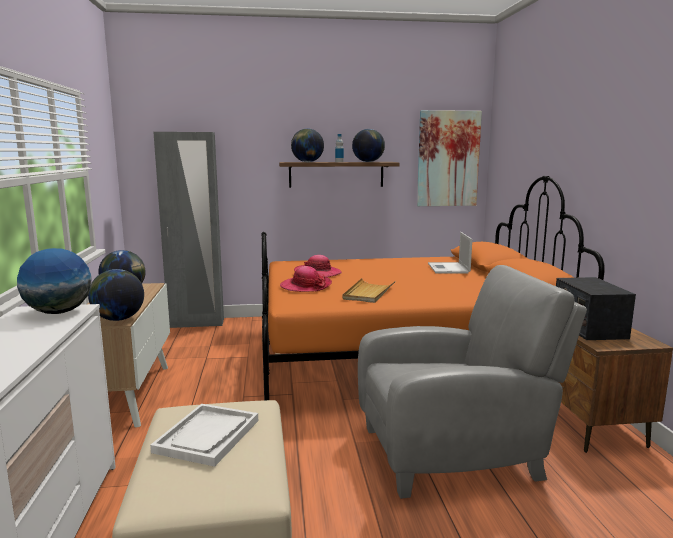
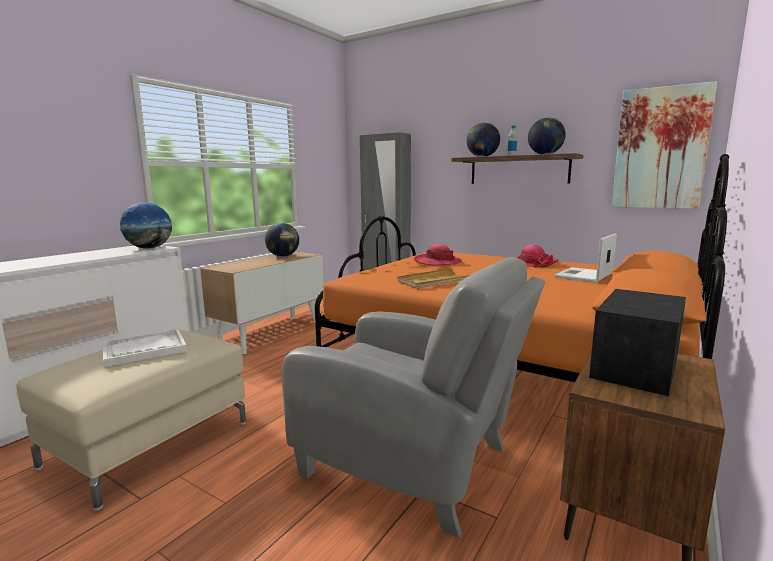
camera: 40 degrees right, 0 degrees up
globe [88,269,144,321] -> none
hat [280,266,332,292] -> hat moved to [515,244,558,268]

